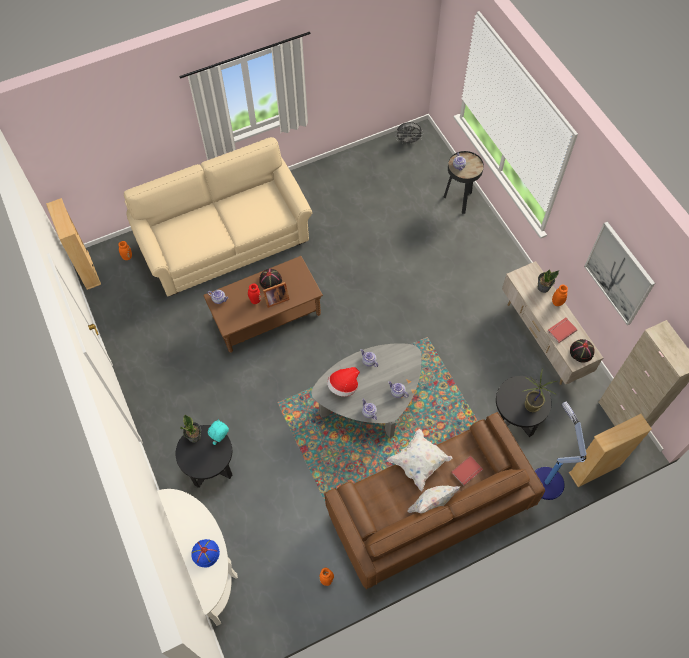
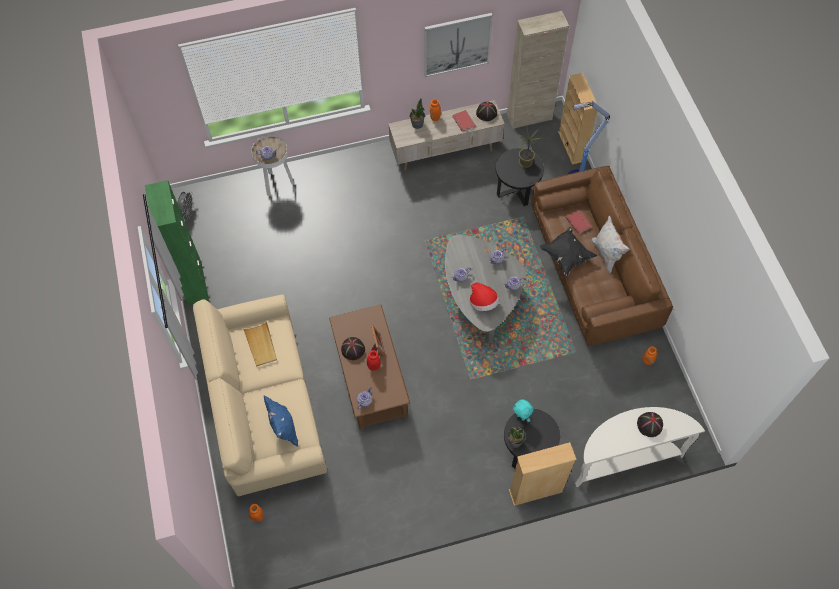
camera: 80 degrees left, 0 degrees up
beige bookcase [46,198,101,290] -> beige bookcase moved to [509,442,577,506]
blue hat [191,539,220,567] -> black hat [637,412,663,437]
white pillow [387,429,453,491] -> black pillow [540,227,597,276]
black side table [443,151,484,214] -> white side table [251,135,294,197]
none -> green cabinet [145,180,209,306]
none -> beige tray [243,322,277,367]
none -> blue pillow [264,396,298,447]

